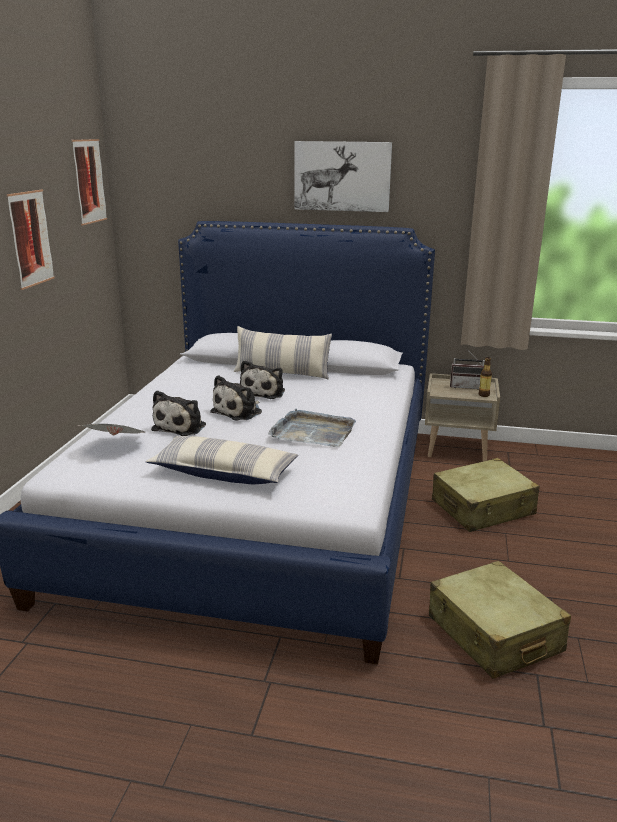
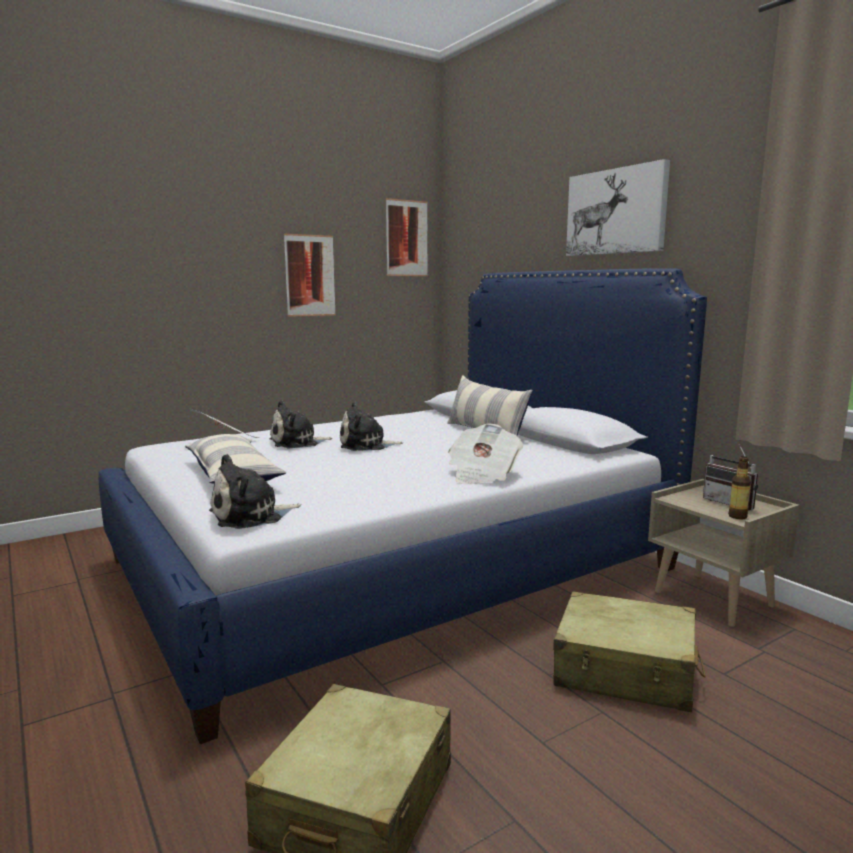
camera: 45 degrees right, 10 degrees down
plush toy [240,360,285,399] -> plush toy moved to [209,454,301,529]
grey tray [268,408,356,447] -> none
none -> newspaper [448,424,523,485]

